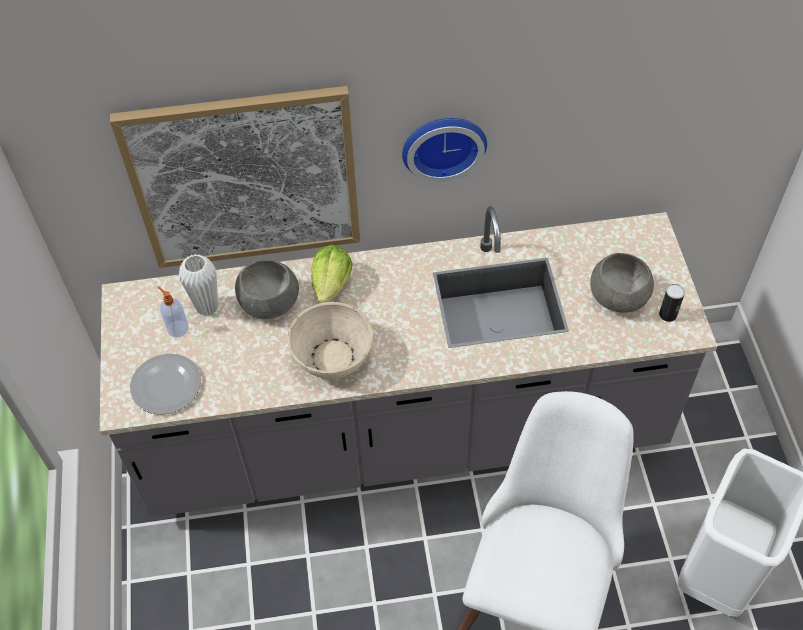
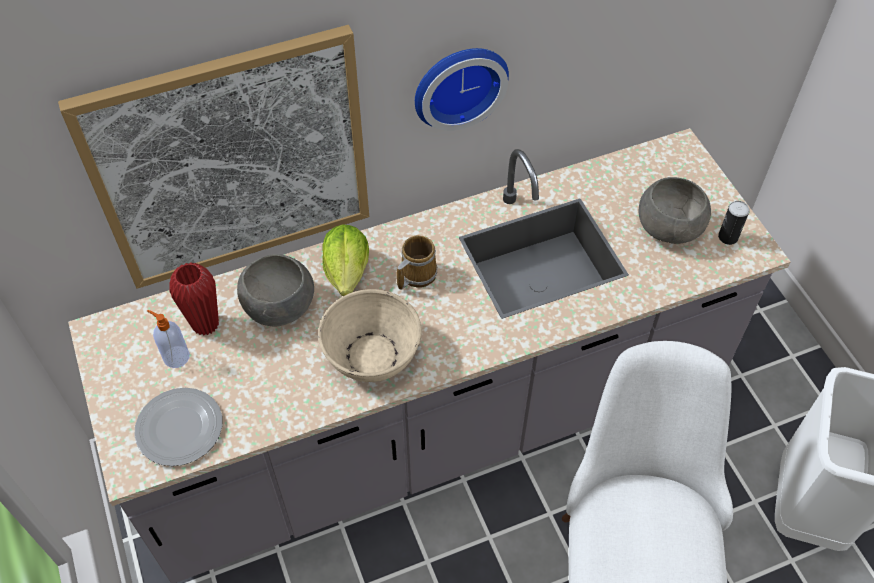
camera: 15 degrees left, 0 degrees up
white vase [179,254,218,316] -> red vase [169,262,219,336]
none -> mug [396,235,438,290]

